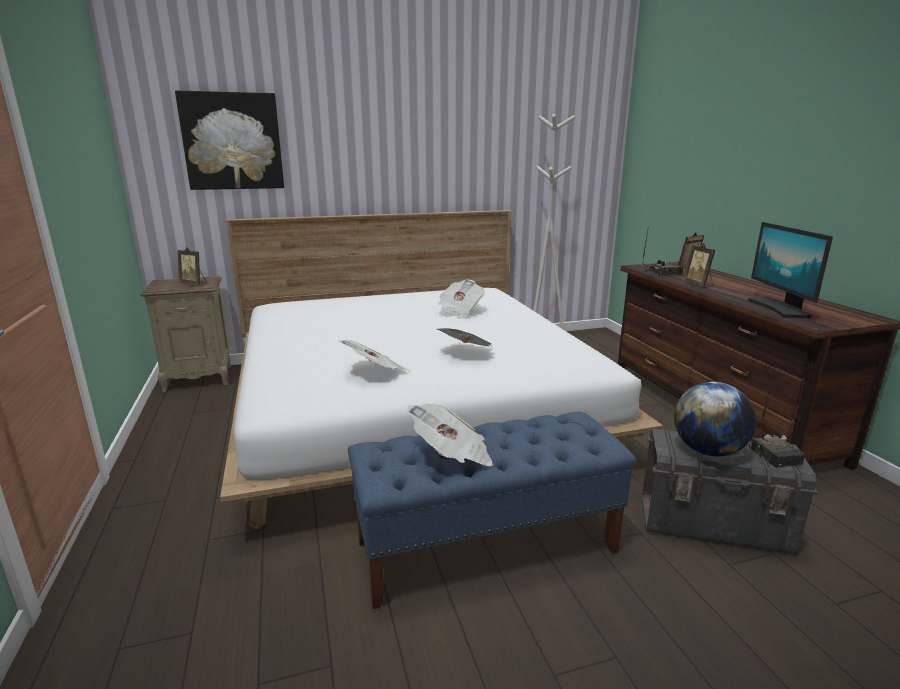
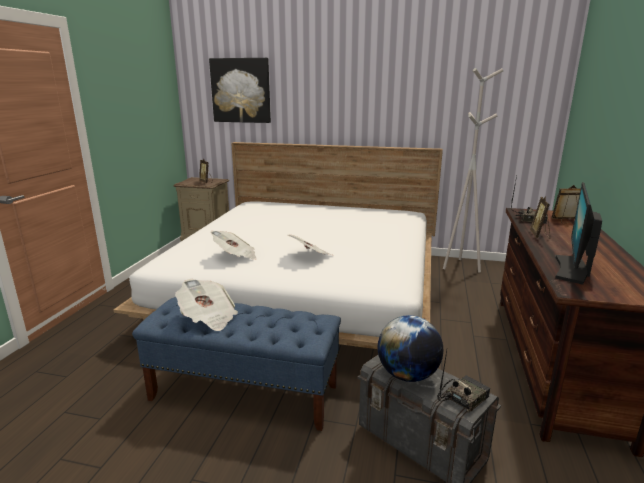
camera: 30 degrees right, 0 degrees up
newspaper [438,280,484,317] -> none
radio [749,375,805,468] -> radio turned 150 degrees counterclockwise [437,350,490,413]

